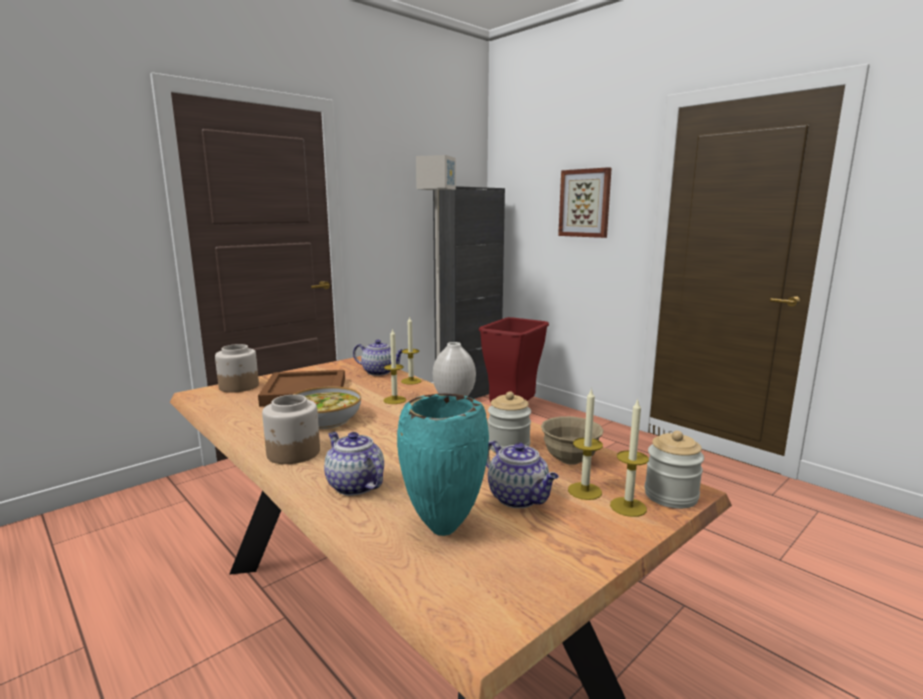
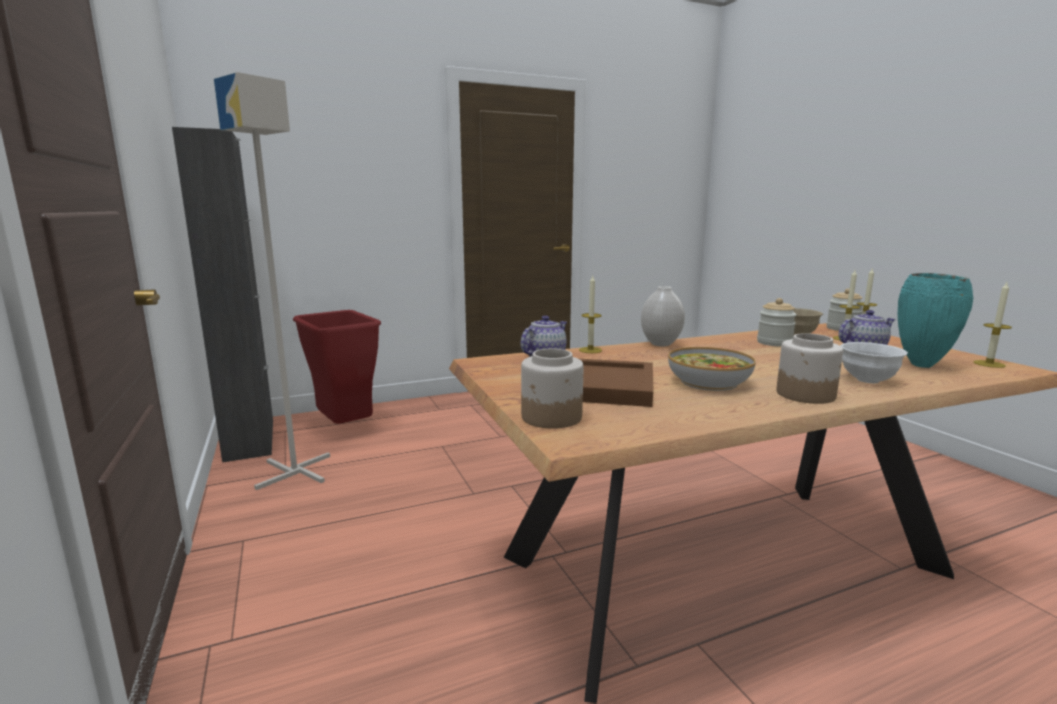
camera: 70 degrees left, 0 degrees up
teapot [324,432,384,496] -> white bowl [840,342,908,383]
candle [384,328,406,404] -> candle moved to [973,283,1012,368]
picture [558,167,612,238] -> none

